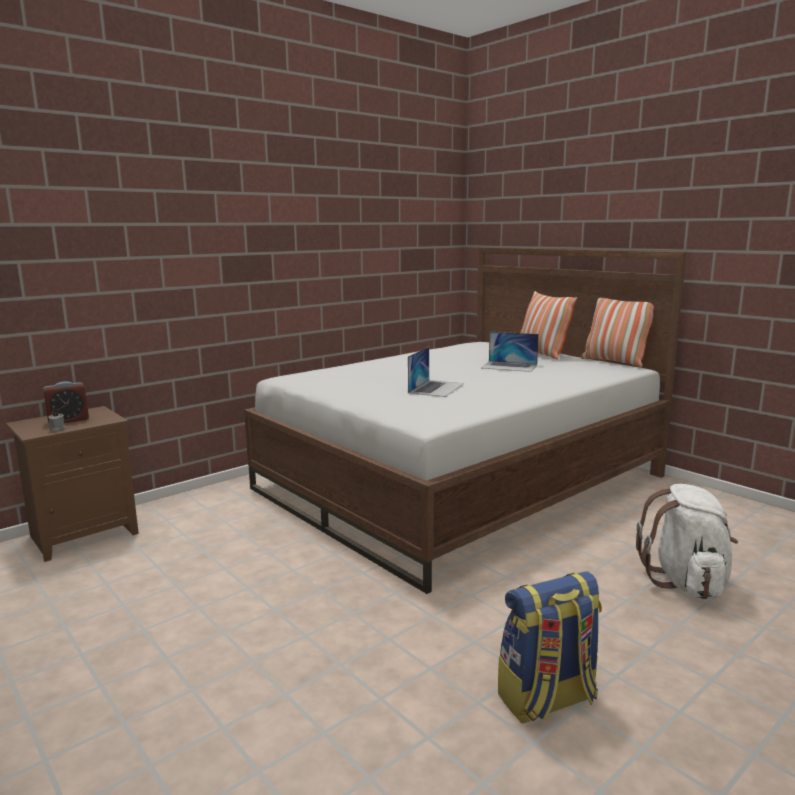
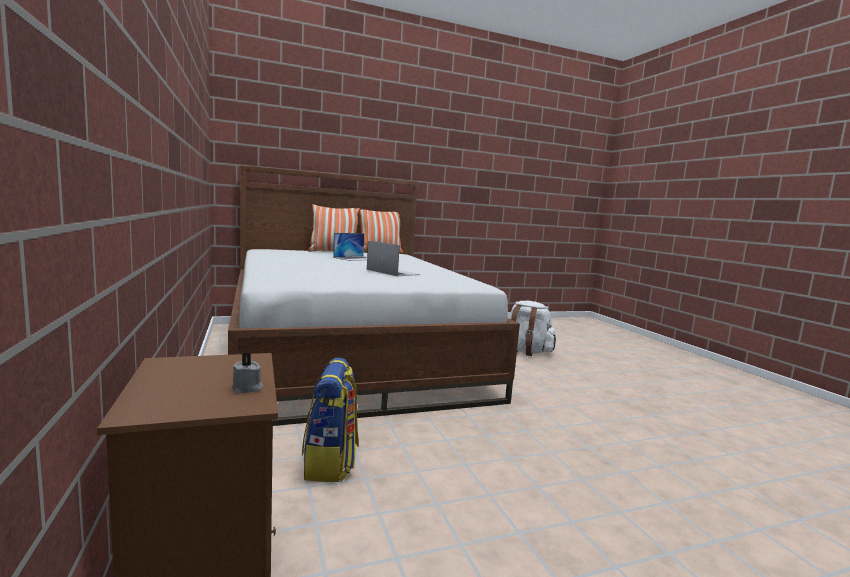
camera: 70 degrees left, 5 degrees down
alarm clock [43,381,89,423] -> none
backpack [498,571,602,724] -> backpack moved to [302,358,359,482]

